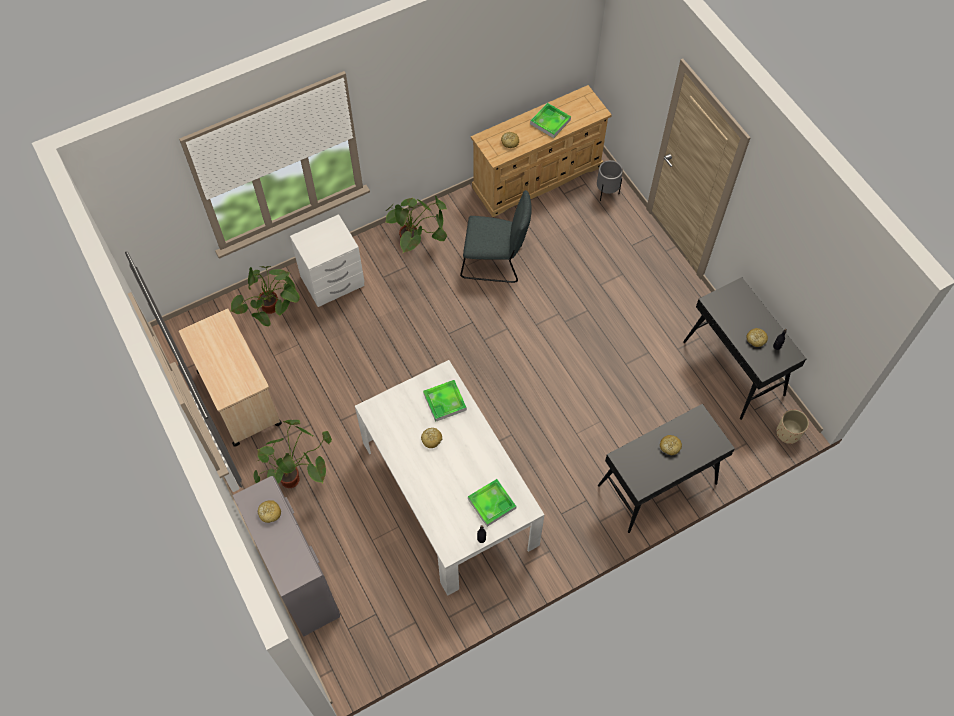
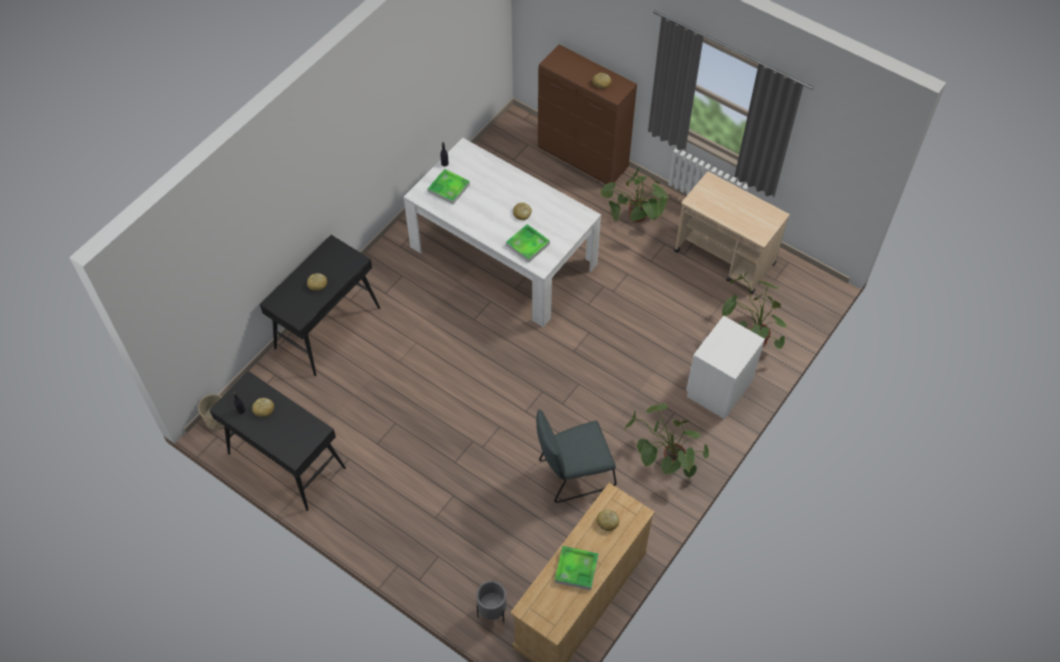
camera: 155 degrees right, 5 degrees down
grey cabinet [232,476,340,637] -> brown cabinet [538,45,637,184]

